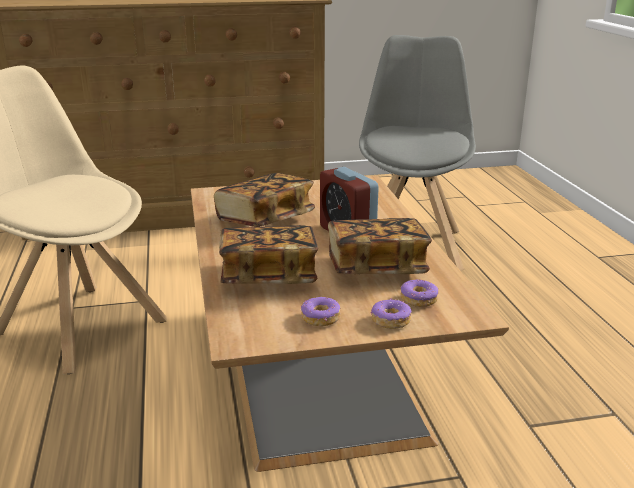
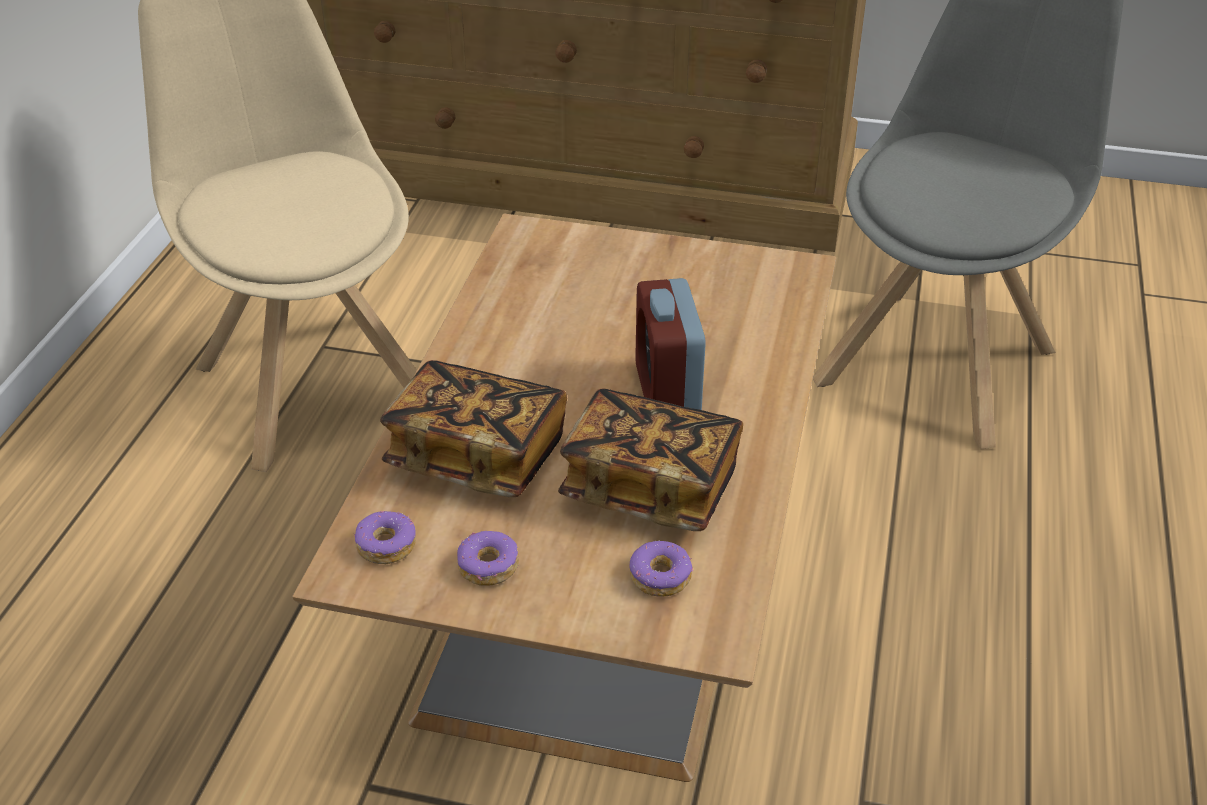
camera: 25 degrees right, 15 degrees up
book [214,173,315,227] -> none
donut [371,298,412,329] -> donut moved to [354,510,416,565]

